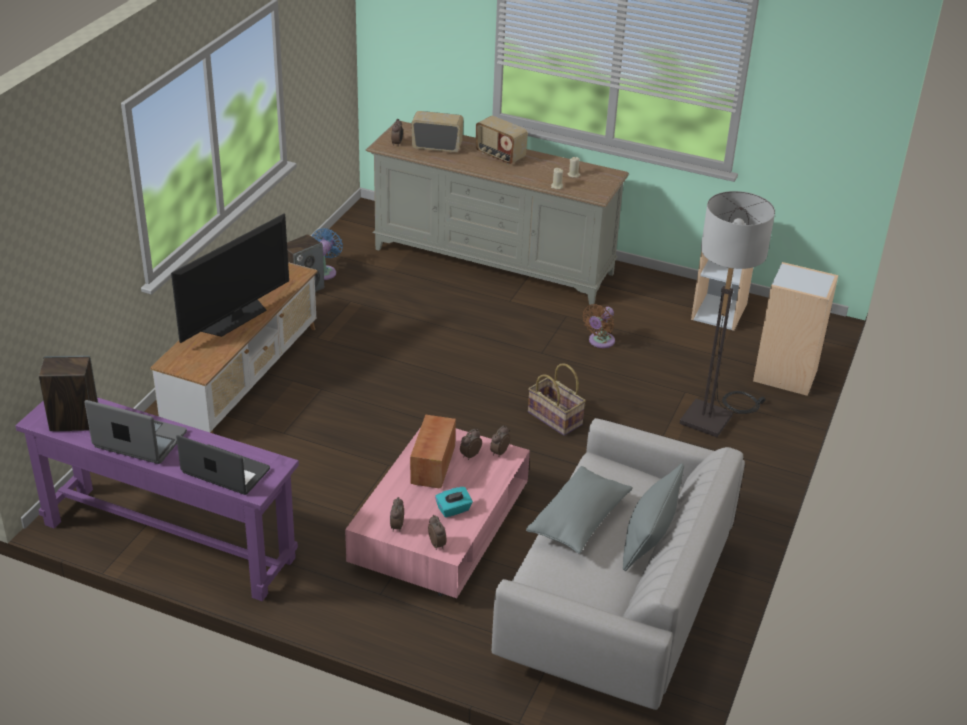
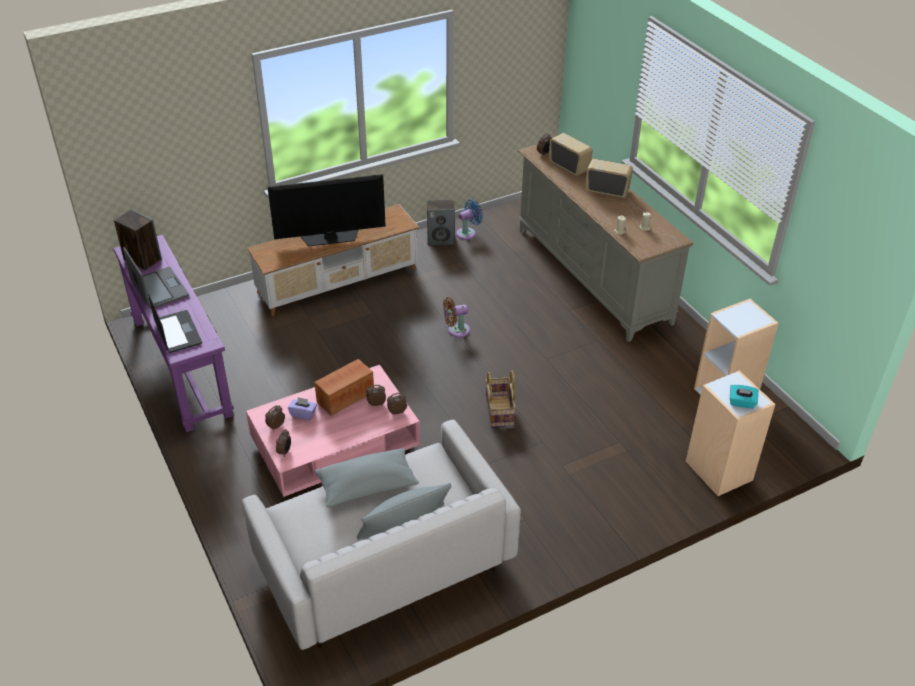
camera: 40 degrees right, 5 degrees up
turquoise tissue box [435,487,473,518] -> turquoise tissue box moved to [730,385,759,409]
radio [476,116,528,164] -> radio turned 120 degrees clockwise [585,159,633,198]
brown fan [582,304,615,348] -> brown fan moved to [443,297,470,338]
floor lamp [679,191,775,437] -> none
none -> purple tissue box [288,397,317,420]

